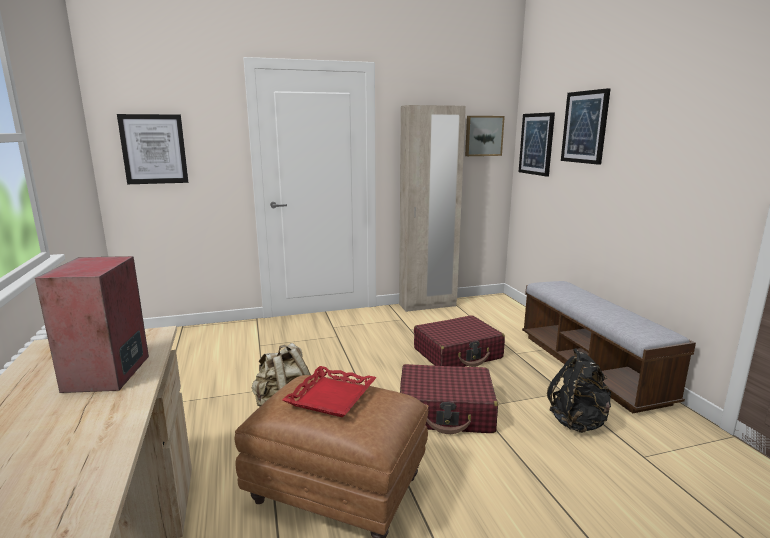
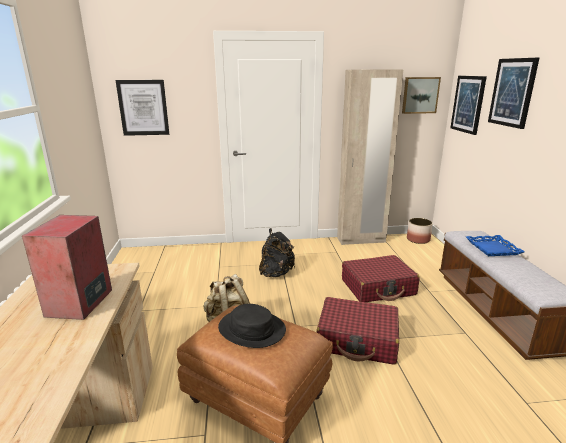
camera: 10 degrees right, 5 degrees up
red tray [282,366,377,417] -> black hat [218,304,286,348]
black backpack [547,348,611,433] -> black backpack moved to [259,228,295,277]
none -> planter [407,218,433,244]
none -> blue tray [466,235,525,256]

